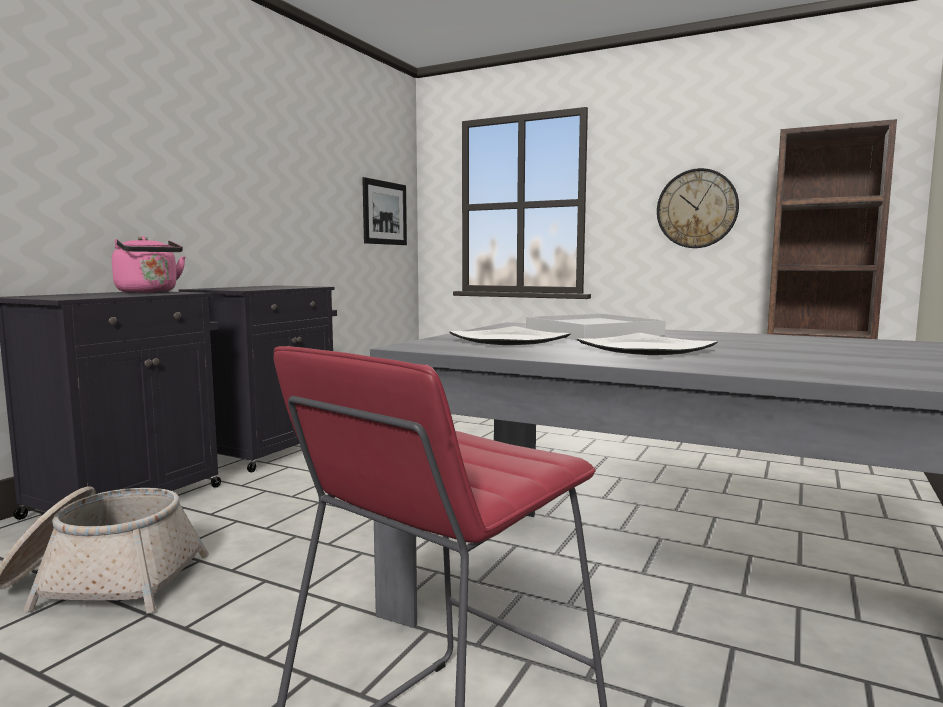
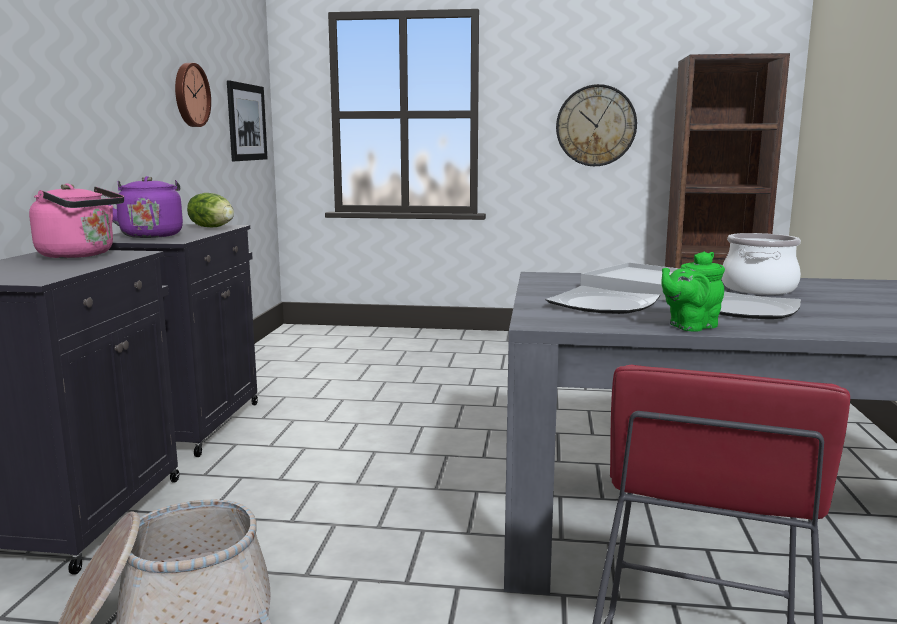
camera: 20 degrees left, 5 degrees up
none -> purple kettle [108,176,183,238]
none -> wall clock [175,63,211,127]
none -> lettuce [187,193,234,227]
none -> green teapot [661,252,725,332]
none -> cooking pot [722,233,801,295]

